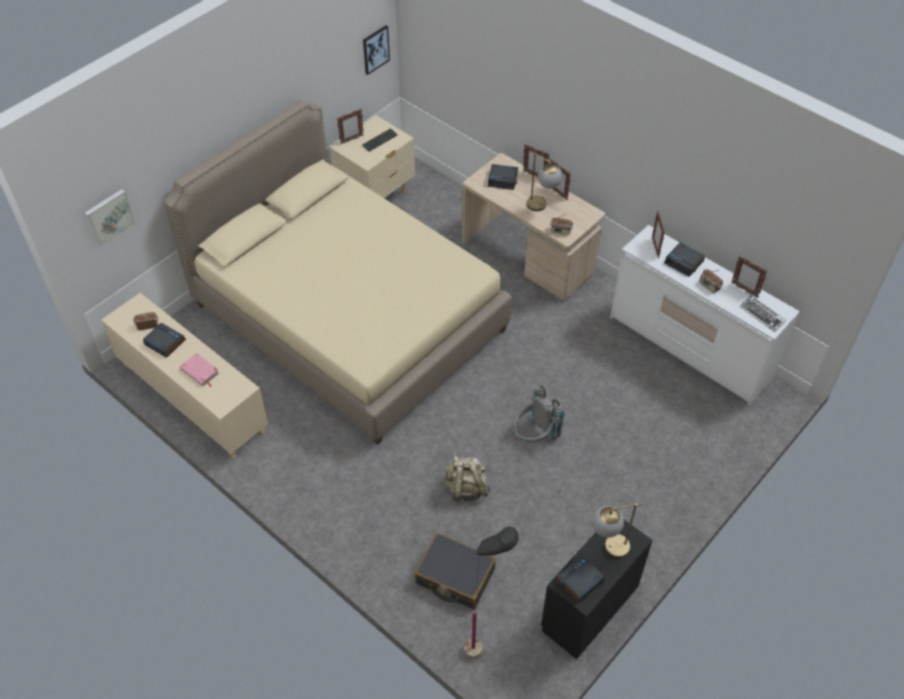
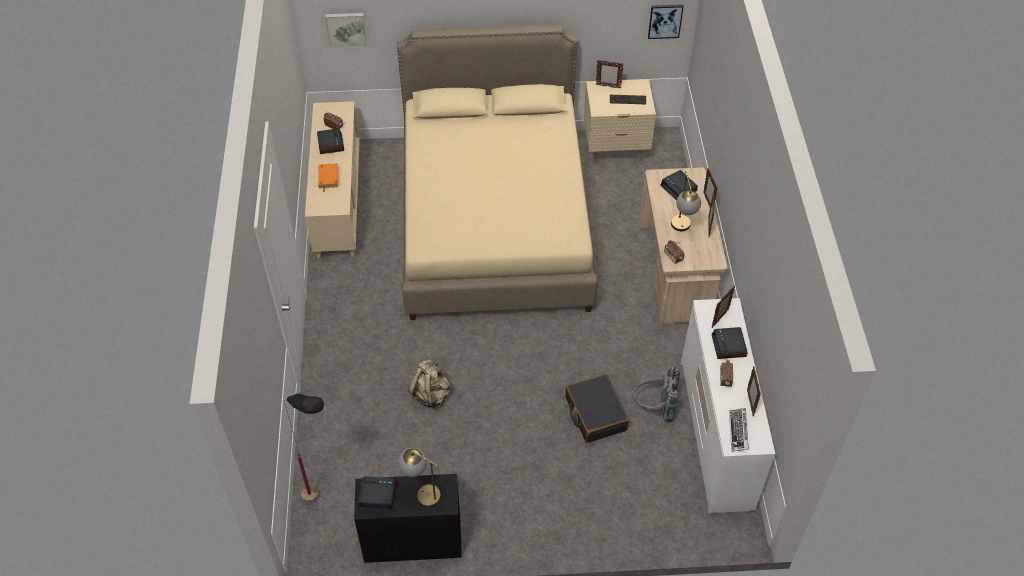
camera: 45 degrees right, 0 degrees up
pink book [180,353,220,387] -> orange book [318,163,338,192]
black suitcase [414,533,496,609] -> black suitcase moved to [565,374,629,443]
grey backpack [514,386,564,442] -> grey backpack moved to [633,367,680,423]

